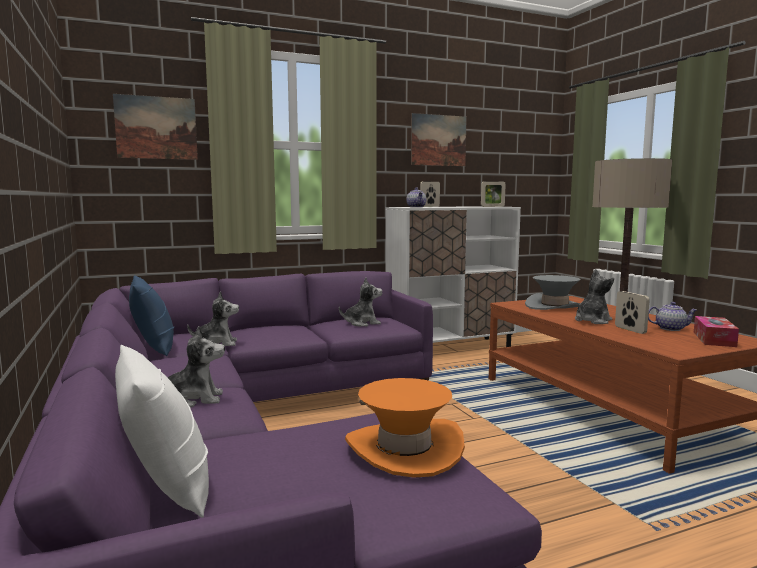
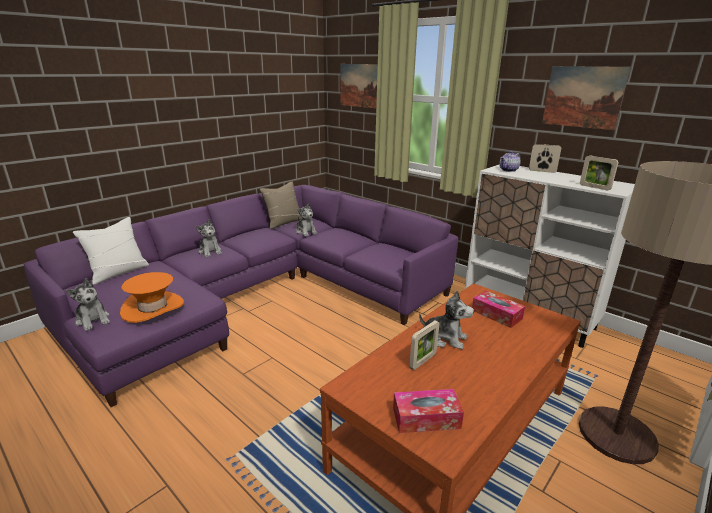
camera: 65 degrees right, 15 degrees up
blue pillow [129,275,174,356] -> beige pillow [260,181,302,229]
plush toy [339,277,382,326] -> plush toy moved to [66,278,110,331]
grey hat [525,275,581,310] -> tissue box [472,290,525,328]
teapot [648,302,697,331] -> none

